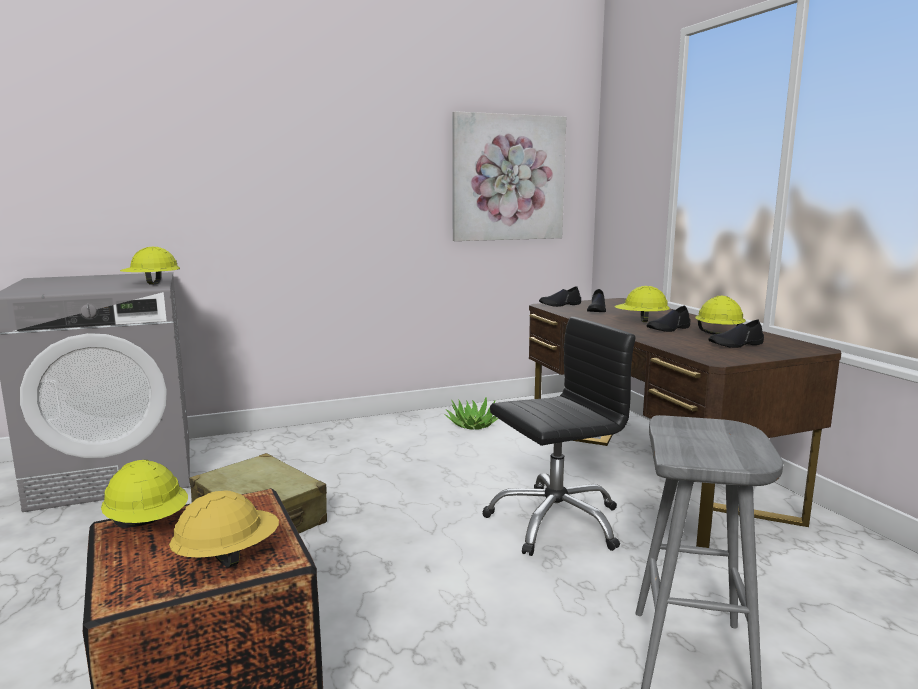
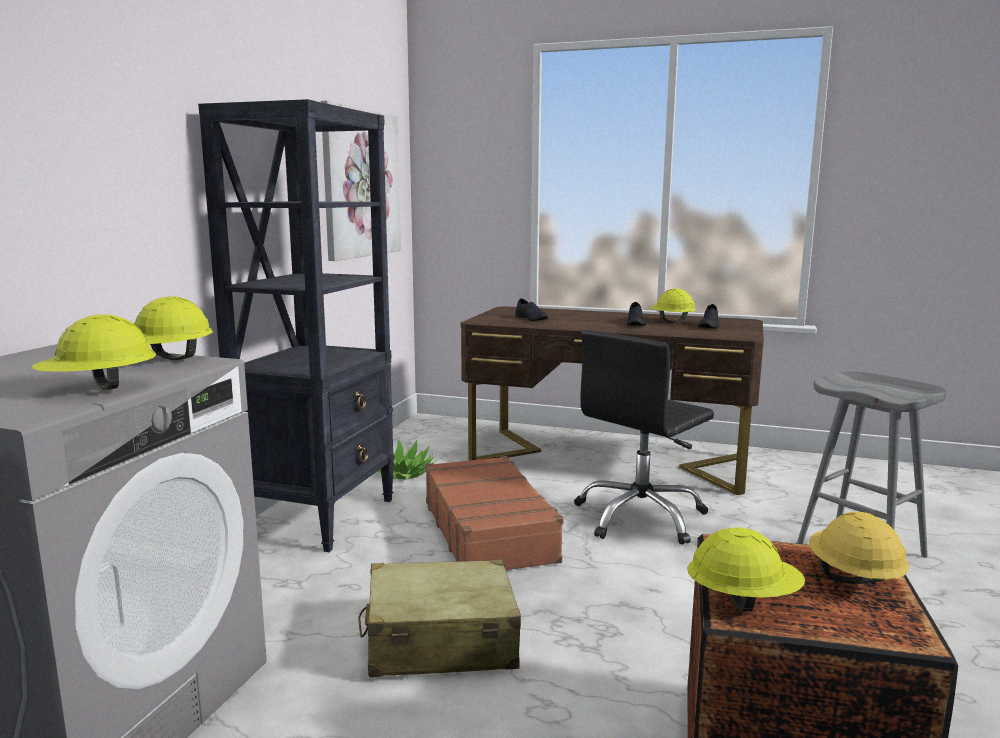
camera: 50 degrees left, 0 degrees up
black office chair [482,317,635,556] -> black office chair turned 150 degrees counterclockwise [574,330,714,545]
black shoe [539,286,581,307] -> none
yellow hard hat [614,286,670,322] -> yellow hard hat moved to [32,314,156,390]
none -> black bookcase [198,99,395,552]
none -> brown suitcase [425,456,564,570]

